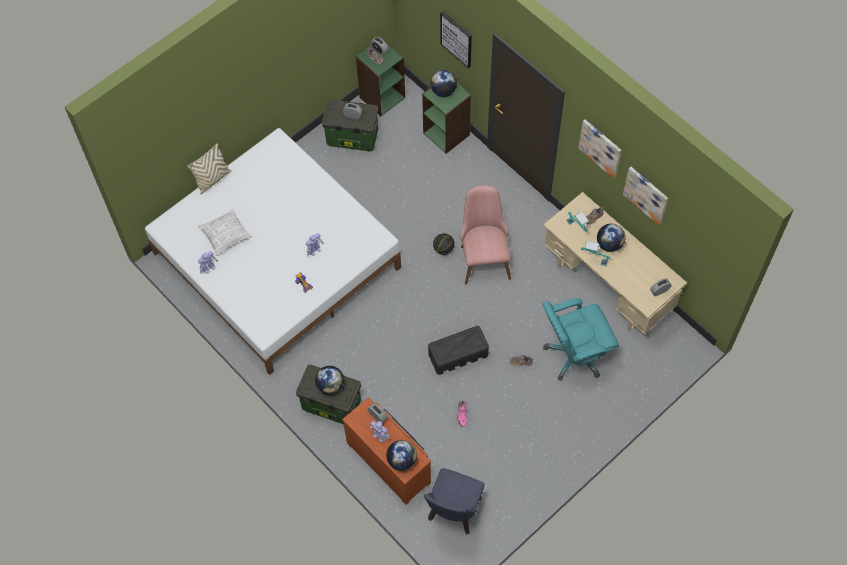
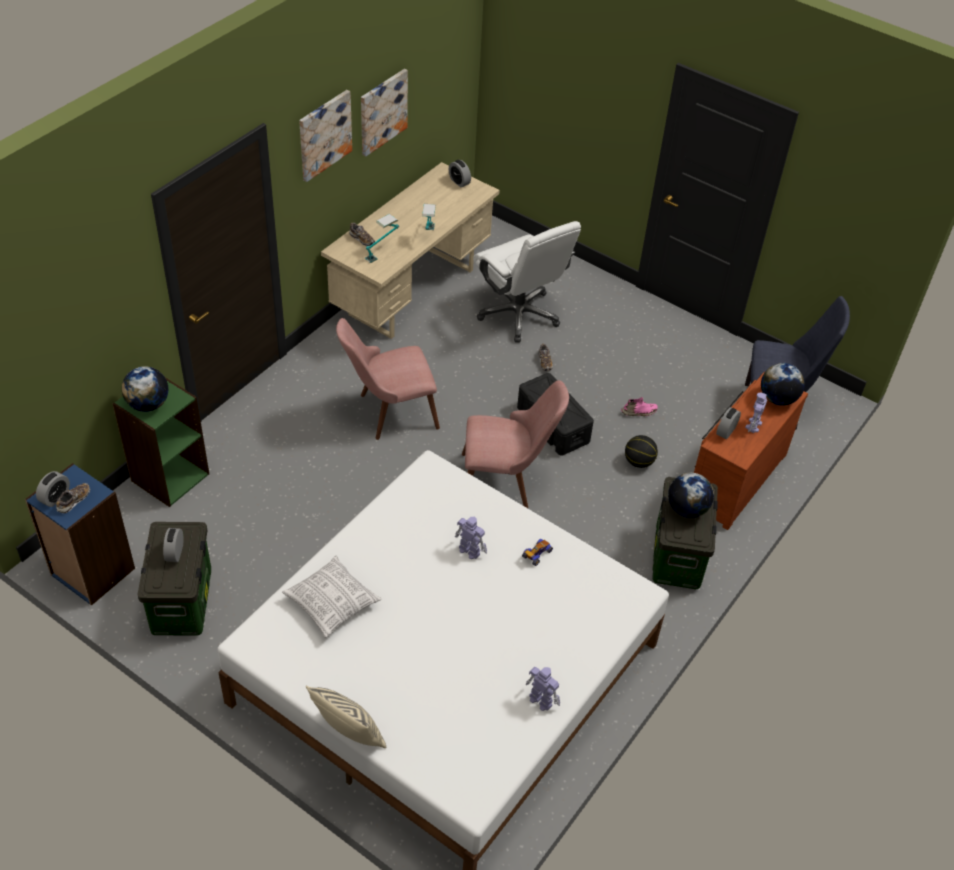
camera: 105 degrees left, 15 degrees down
pillow [198,209,252,256] -> pillow moved to [282,556,381,638]
green bookcase [356,38,405,116] -> blue bookcase [25,463,135,606]
basketball [433,233,455,255] -> basketball moved to [625,435,658,468]
picture [440,11,472,68] -> none
turquoise office chair [542,298,619,380] -> white office chair [473,221,581,343]
globe [597,223,625,252] -> none
none -> pink chair [462,380,569,508]

